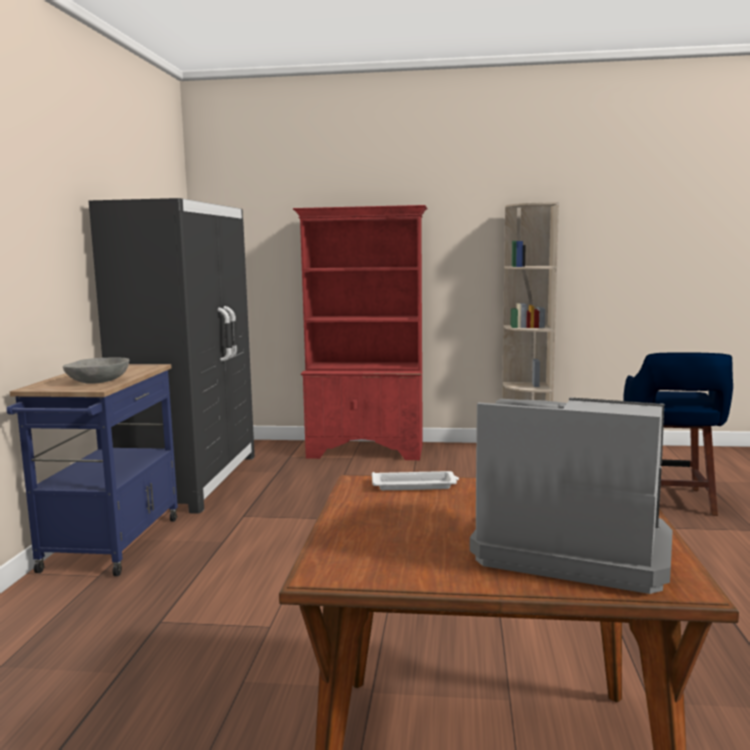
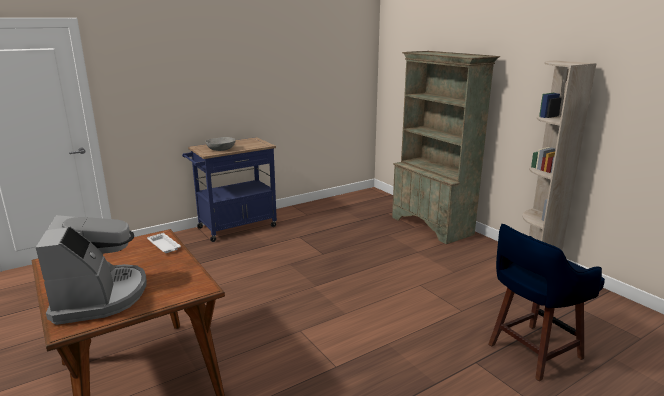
camera: 50 degrees right, 10 degrees up
black cabinet [88,198,255,514] -> none
red bookcase [293,205,428,460] -> green bookcase [392,51,500,244]

